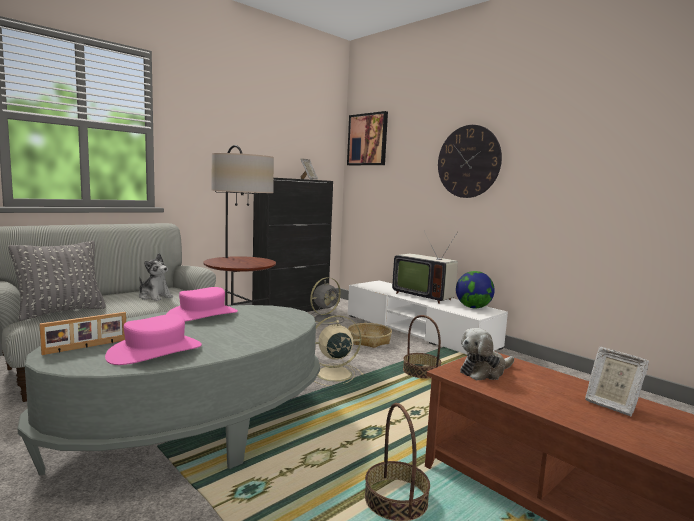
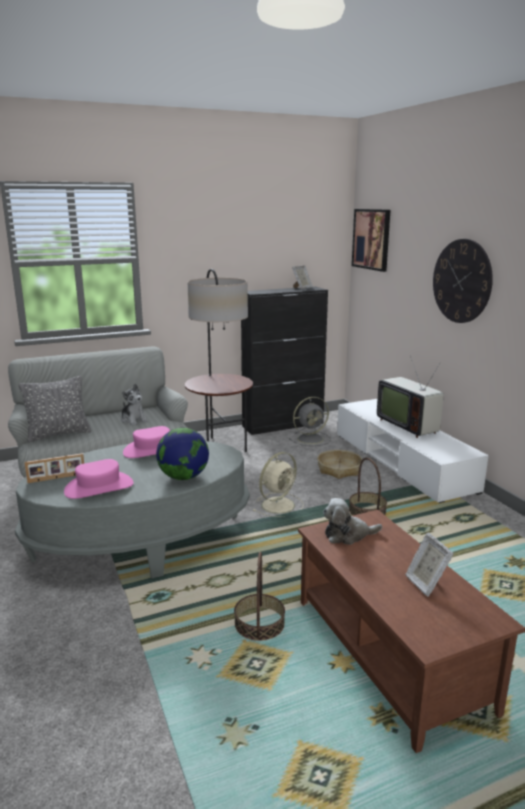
camera: 20 degrees right, 10 degrees up
beige fan [314,315,364,386] -> beige fan turned 135 degrees clockwise [253,452,304,517]
globe [456,271,495,308] -> globe moved to [156,428,209,480]

